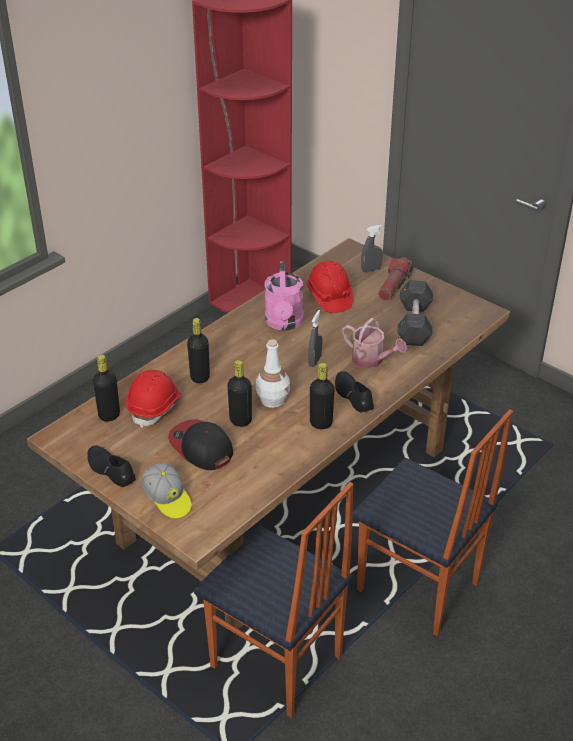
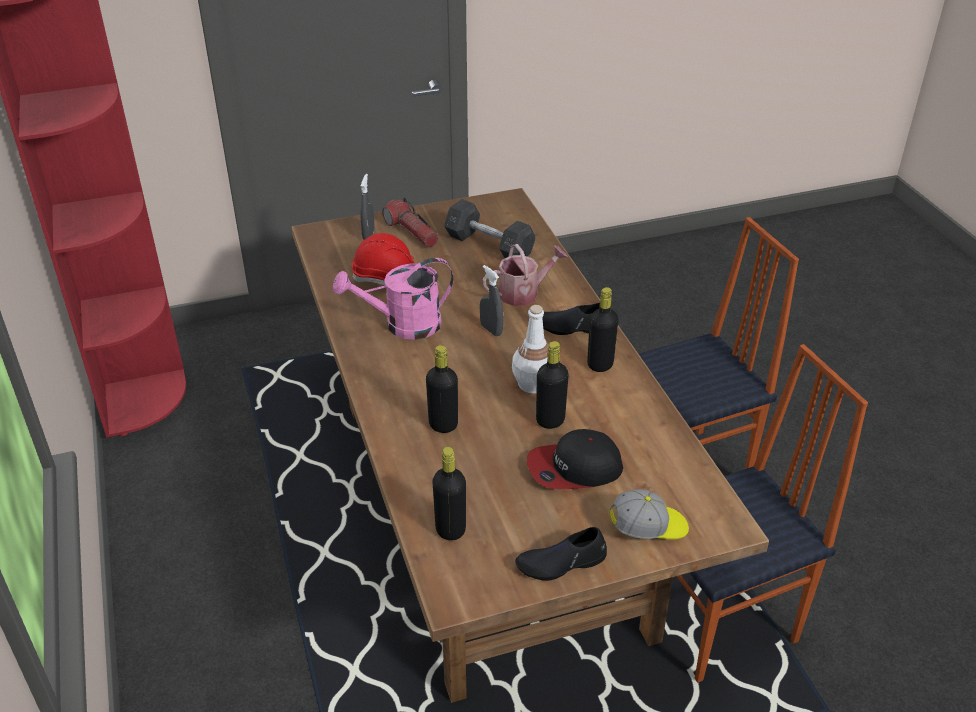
camera: 60 degrees left, 0 degrees up
red hard hat [126,370,182,428] -> none
pink watering can [265,261,303,331] -> pink watering can turned 135 degrees clockwise [333,258,454,340]

